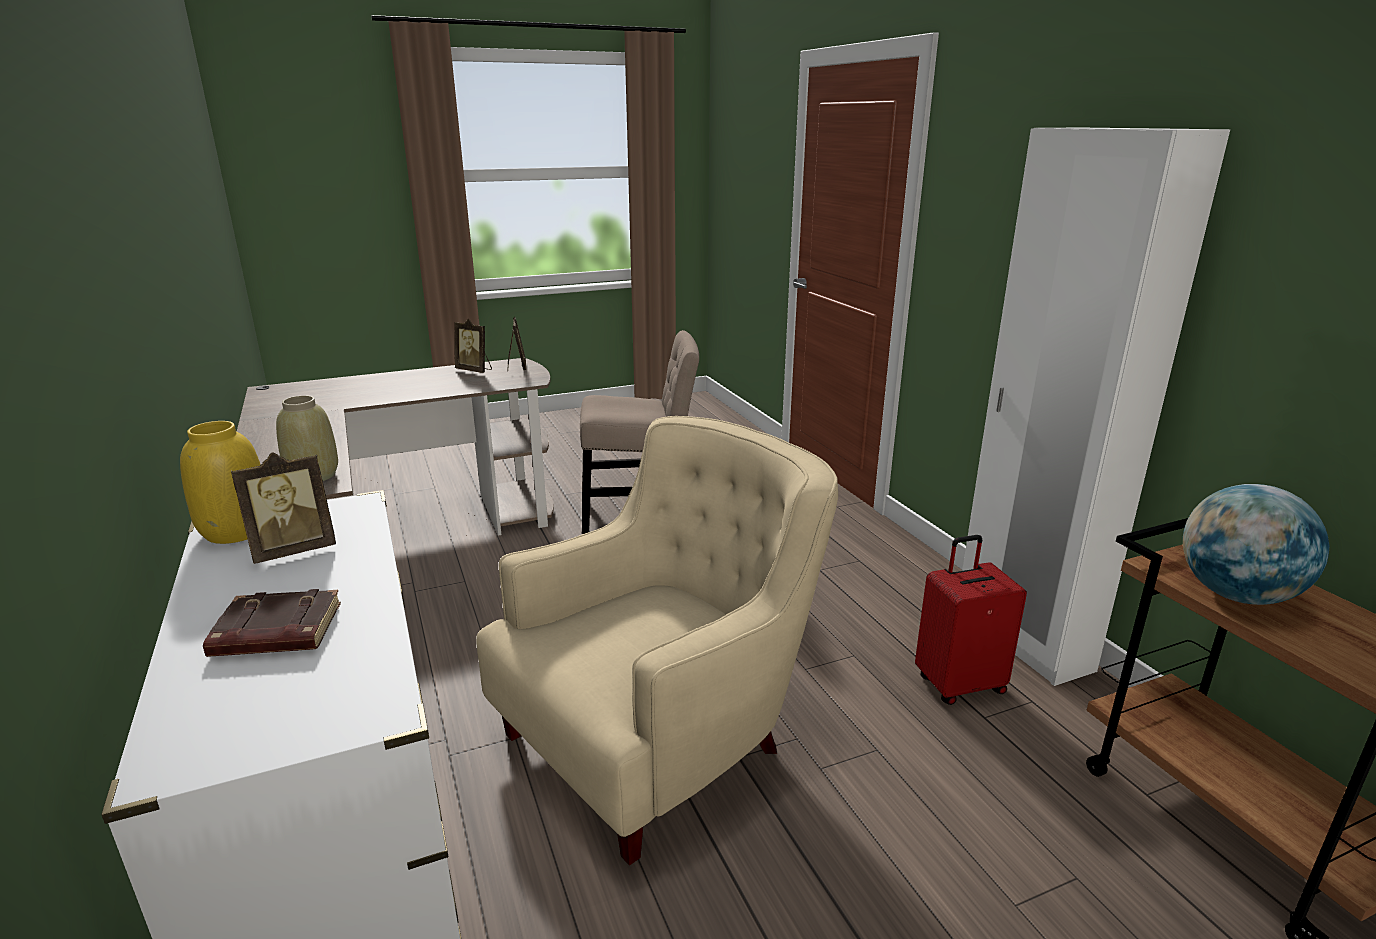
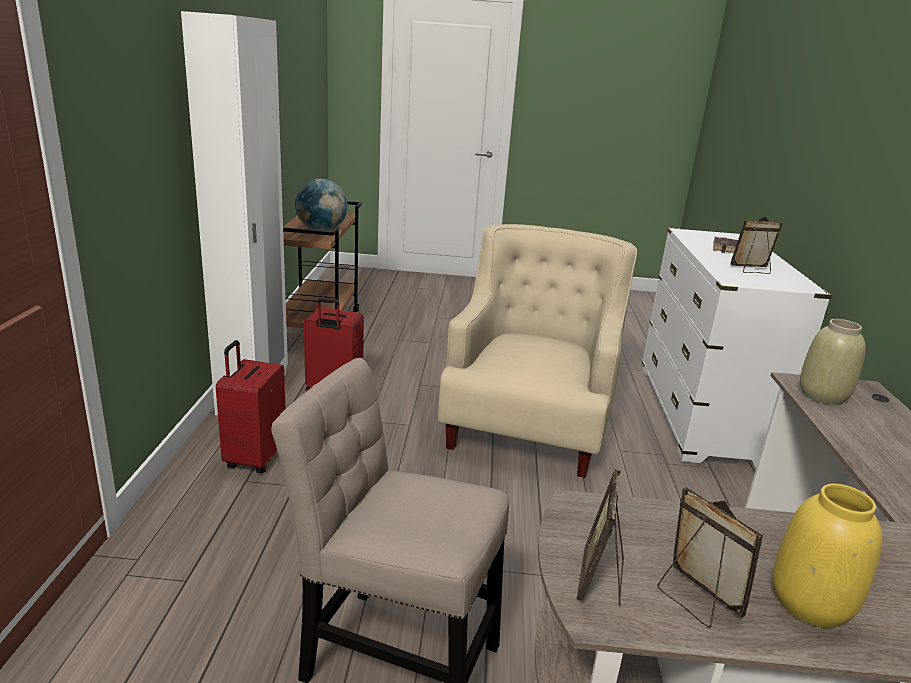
camera: 155 degrees left, 0 degrees up
yellow vase [180,421,261,544] -> yellow vase moved to [773,484,882,628]
beige armchair [476,416,838,865] -> beige armchair turned 120 degrees clockwise [438,224,637,478]
none -> red suitcase [216,340,286,473]

